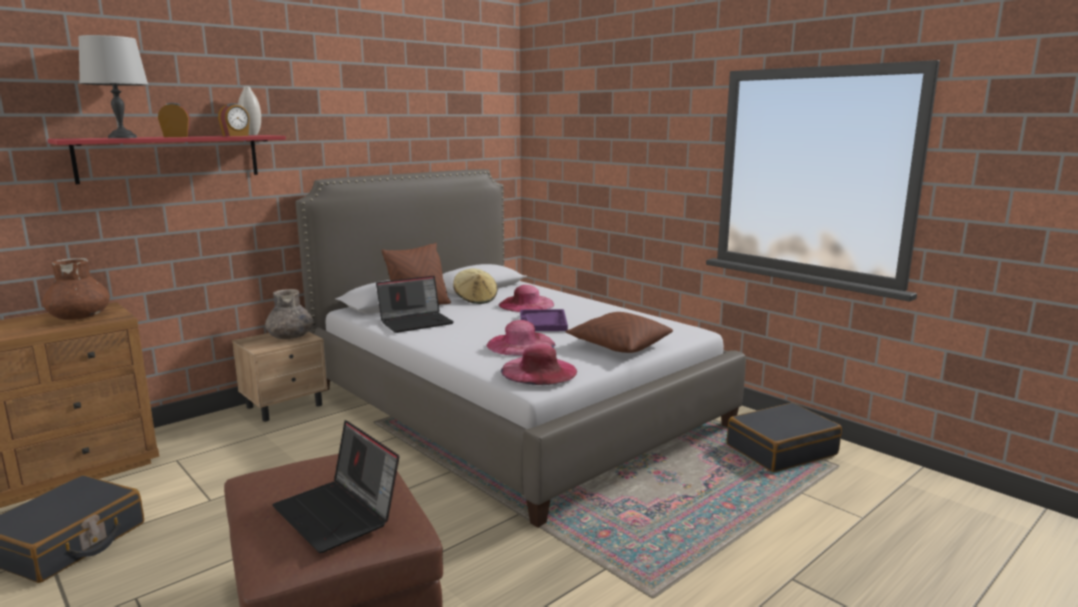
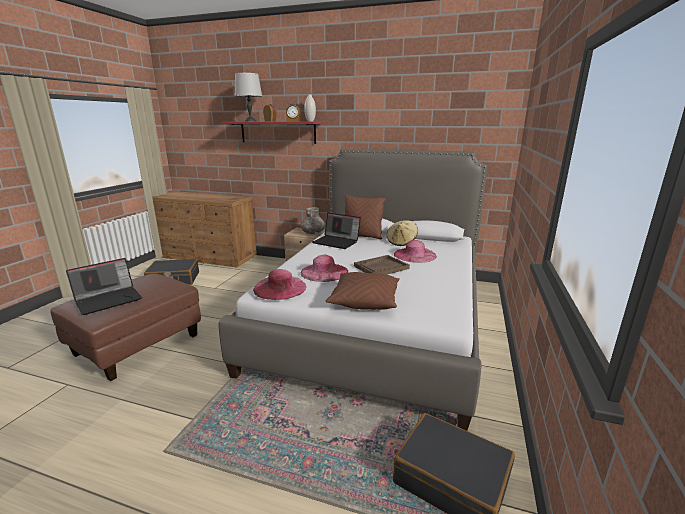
camera: 60 degrees right, 5 degrees up
brown vase [43,258,110,320] -> none
laptop [272,420,399,553] -> laptop turned 150 degrees counterclockwise [66,258,142,315]
purple tray [520,309,568,331] -> brown tray [354,255,410,275]

